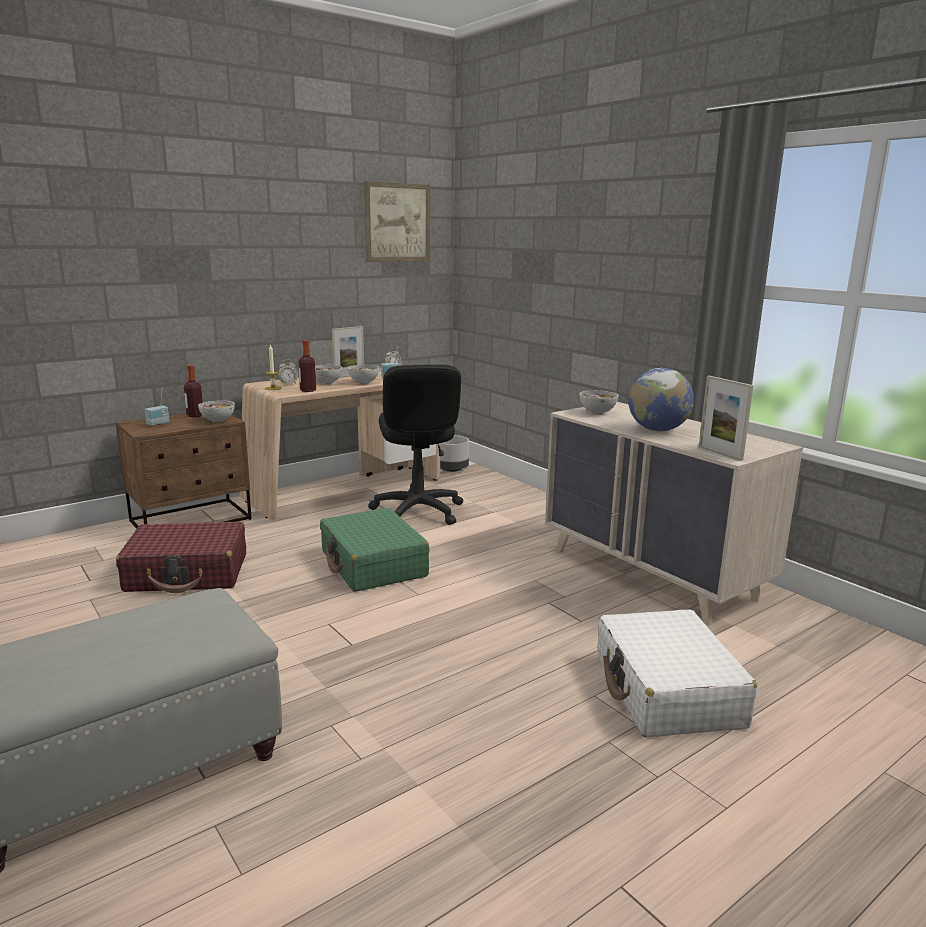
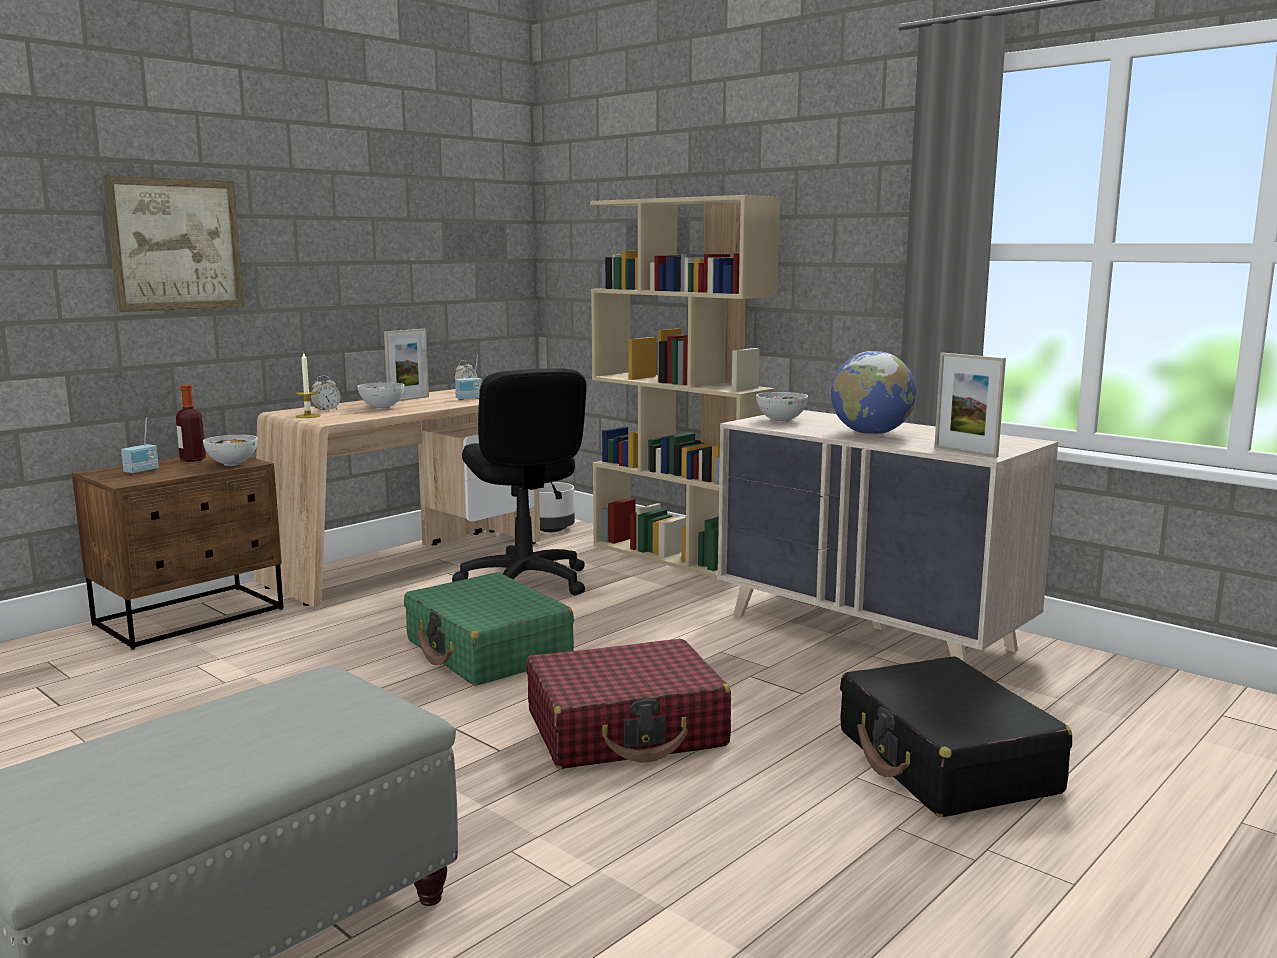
camera: 10 degrees left, 5 degrees down
red suitcase [116,521,246,593] -> red suitcase moved to [526,639,731,769]
bottle [299,340,316,392] -> none
bowl [347,365,379,384] -> none
picture [364,181,430,262] -> picture moved to [103,175,244,312]
white suitcase [597,609,757,738] -> black suitcase [840,656,1072,817]
none -> beige bookcase [590,195,780,578]

